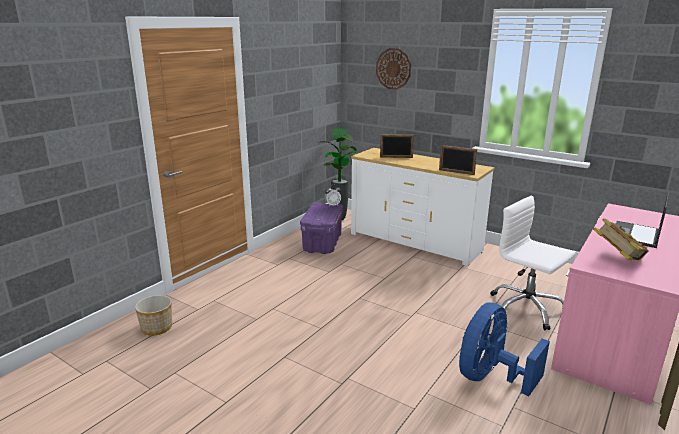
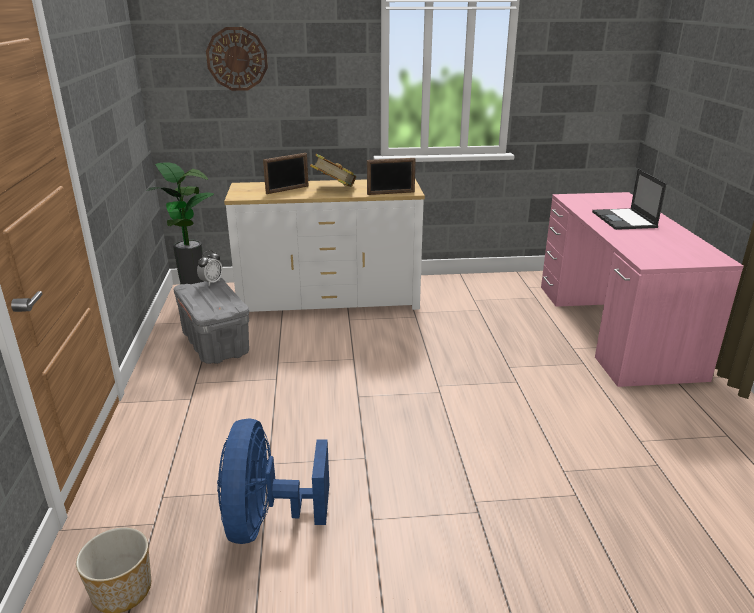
camera: 40 degrees left, 5 degrees up
purple storage box [300,202,343,254] -> grey storage box [174,278,249,364]
blue fan [459,303,550,396] -> blue fan moved to [217,419,329,544]
white office chair [490,196,576,330] -> none
book [593,218,649,260] -> book moved to [310,153,356,187]

